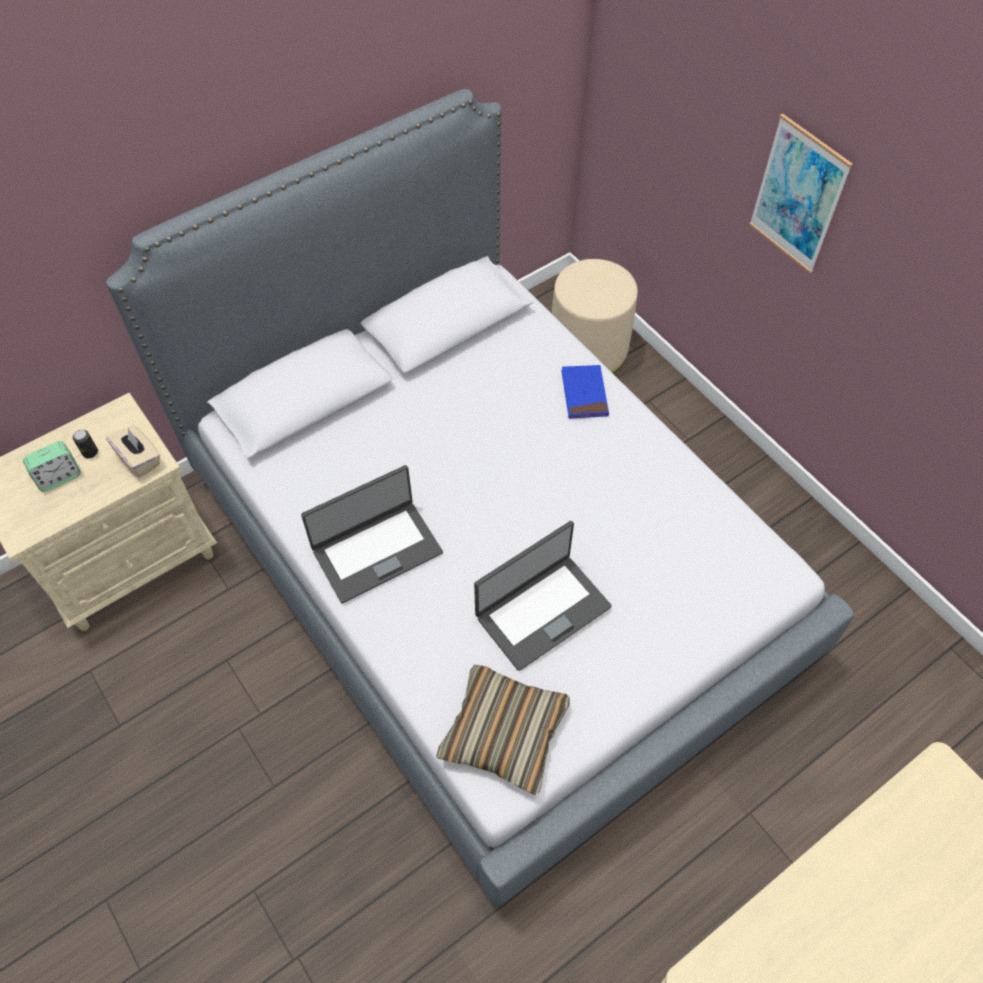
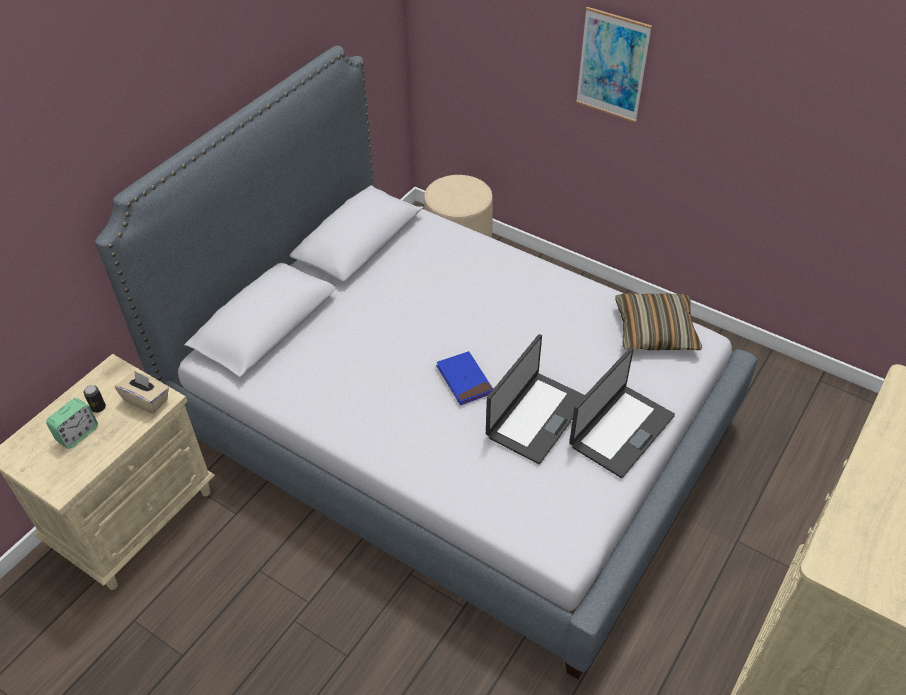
camera: 20 degrees left, 10 degrees down
laptop [301,465,443,603] -> laptop moved to [569,347,675,478]
pillow [436,664,570,795] -> pillow moved to [615,293,702,350]
blue book [561,365,609,419] -> blue book moved to [436,351,493,405]

